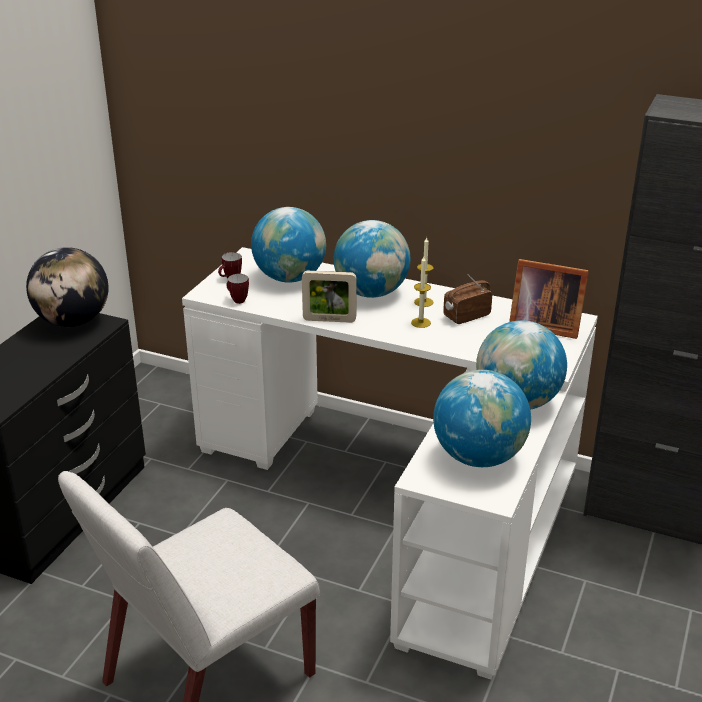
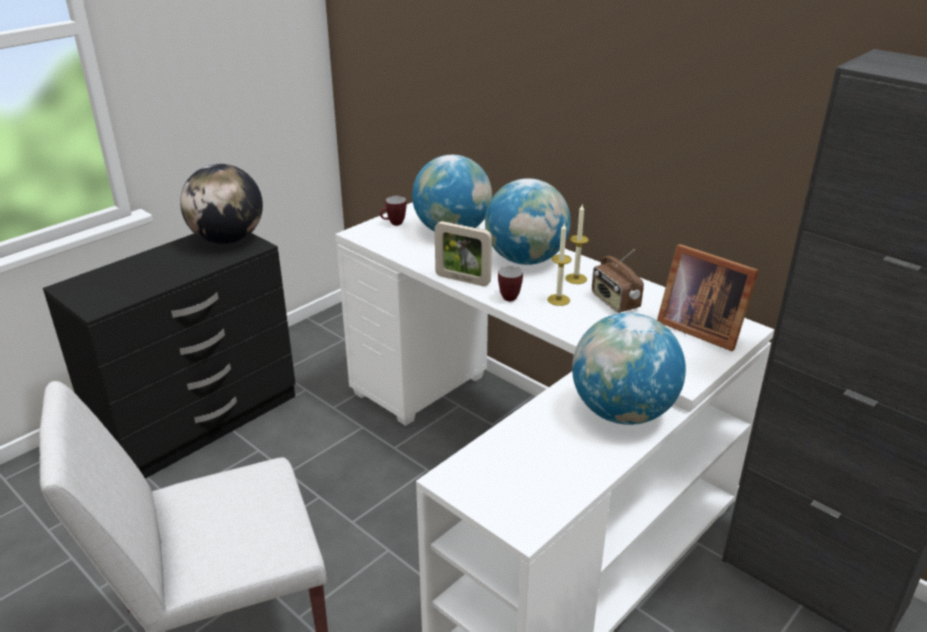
camera: 20 degrees right, 0 degrees up
mug [226,274,249,304] -> mug moved to [498,266,523,301]
globe [433,370,531,467] -> none
radio [443,274,492,324] -> radio turned 105 degrees counterclockwise [592,249,644,313]

